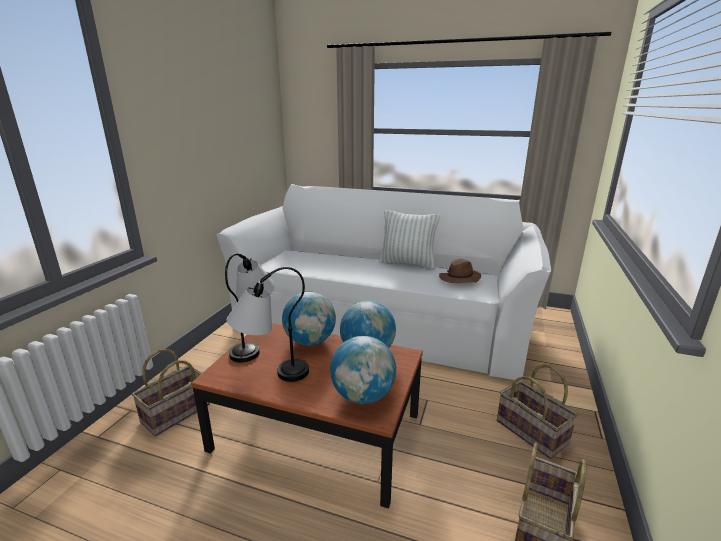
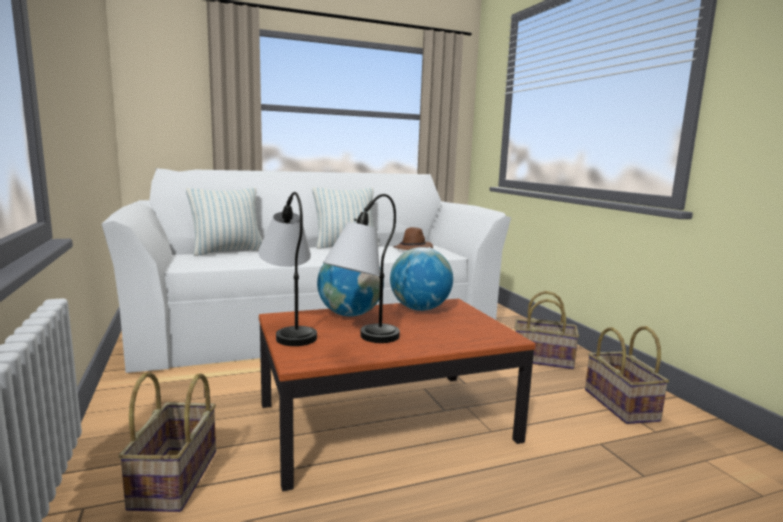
camera: 40 degrees left, 10 degrees down
globe [330,336,396,404] -> none
none -> pillow [186,187,263,256]

